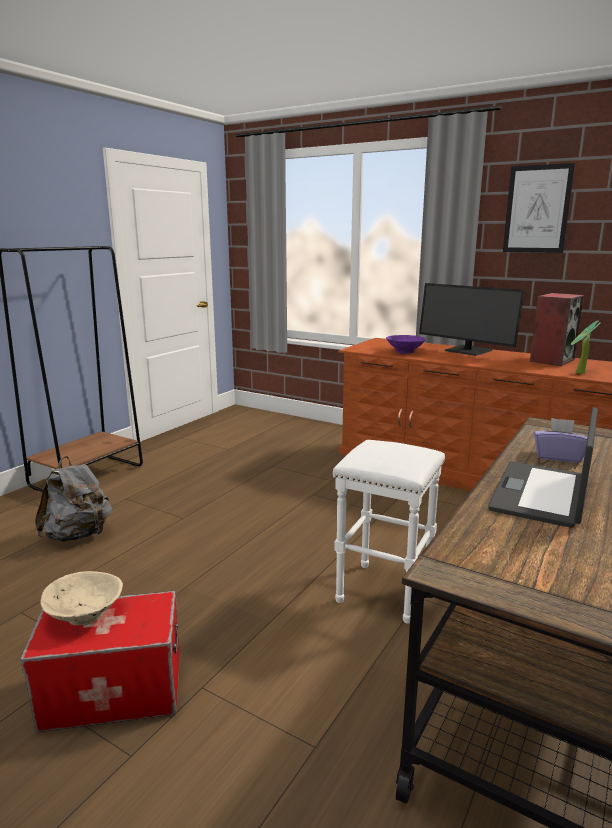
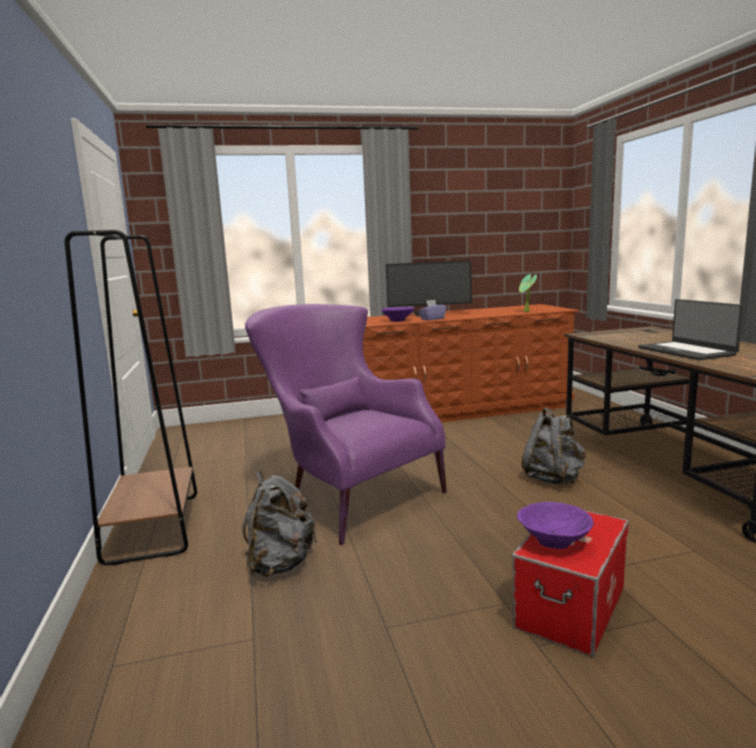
camera: 45 degrees left, 5 degrees down
beige bowl [40,571,123,625] -> purple bowl [517,502,593,549]
white stool [333,440,445,624] -> grey backpack [521,407,586,484]
picture [503,163,575,253] -> none
speaker [530,293,584,366] -> none
purple tissue box [534,418,587,463] -> purple tissue box moved to [419,300,446,320]
none -> purple armchair [245,304,447,545]

